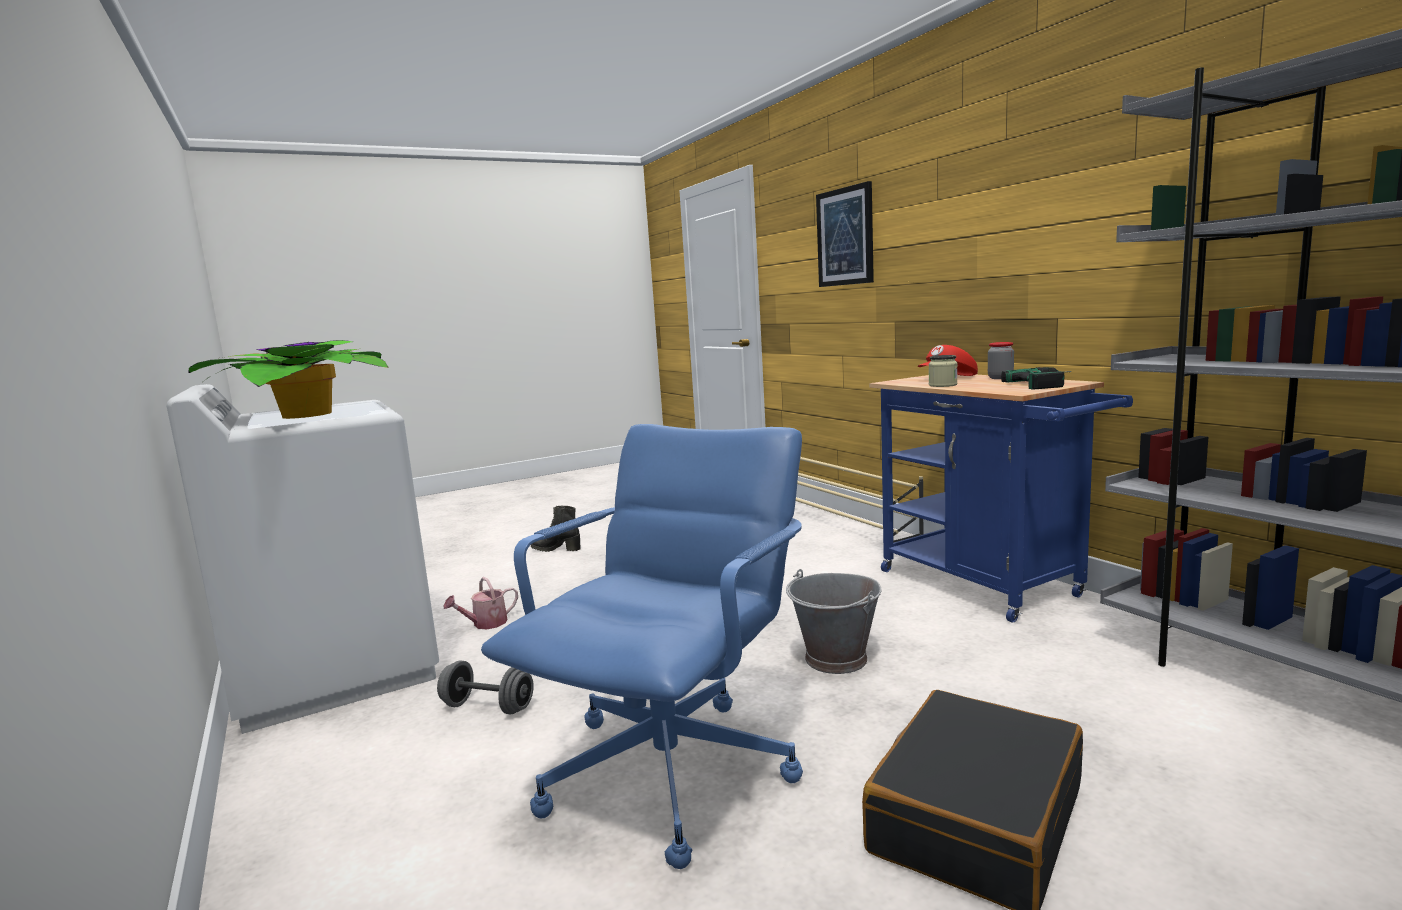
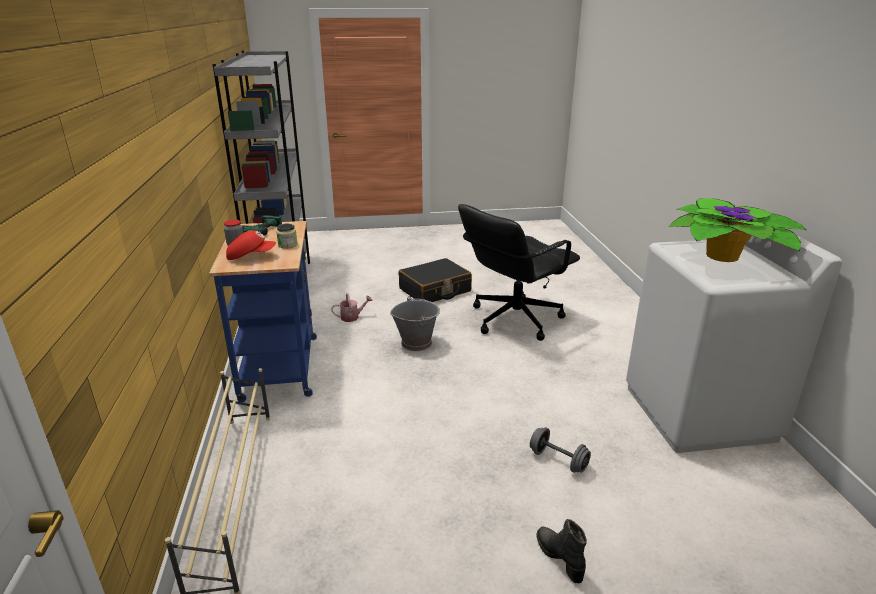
camera: 160 degrees left, 15 degrees up
grey dumbbell [437,661,534,714] -> grey dumbbell moved to [530,427,591,473]
watering can [444,577,518,629] -> watering can moved to [331,293,373,322]
blue office chair [481,424,803,869] -> black office chair [458,204,580,341]
black boot [531,506,581,552] -> black boot turned 150 degrees counterclockwise [536,519,587,583]
picture [816,181,874,287] -> none

